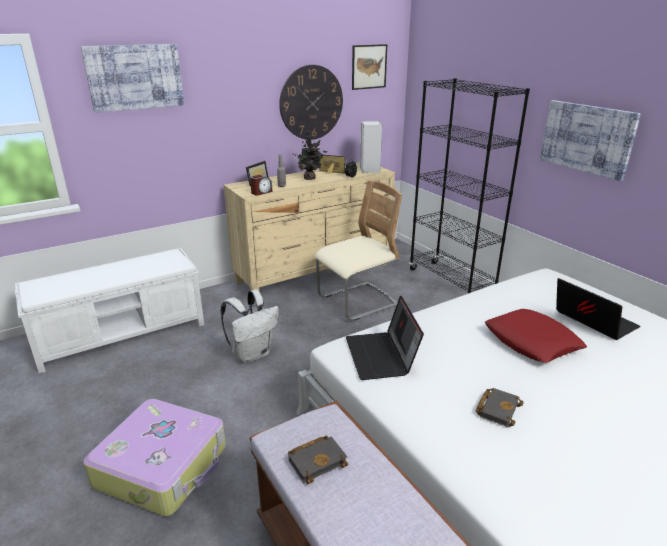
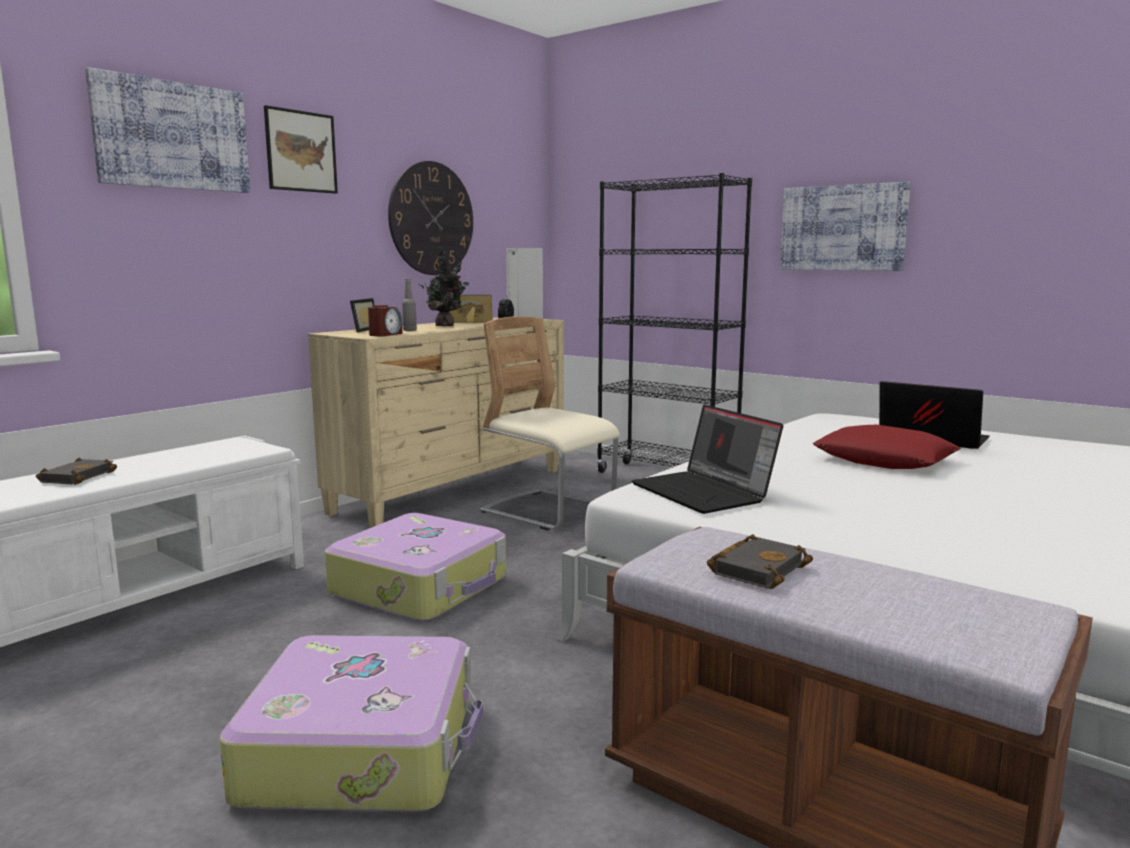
camera: 20 degrees left, 15 degrees down
white backpack [221,290,279,363] -> suitcase [325,513,506,622]
beige chair [315,180,402,320] -> beige chair turned 90 degrees counterclockwise [480,316,620,530]
picture [352,44,387,90] -> picture moved to [264,105,338,194]
black book [476,388,524,427] -> black book moved to [36,457,117,485]

